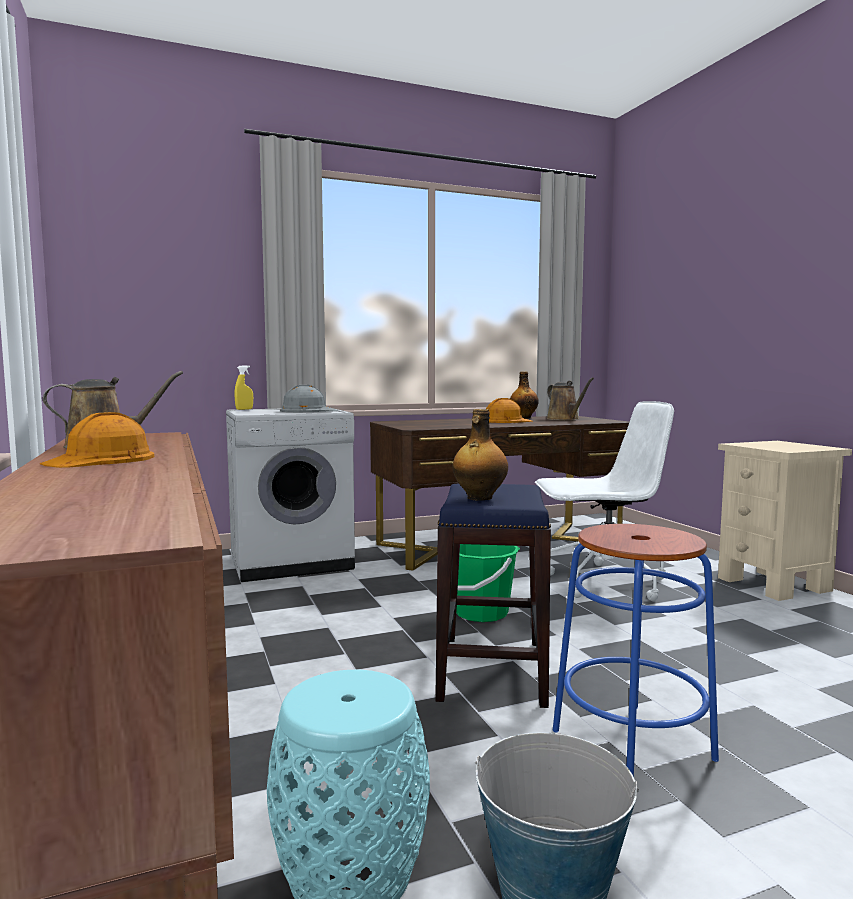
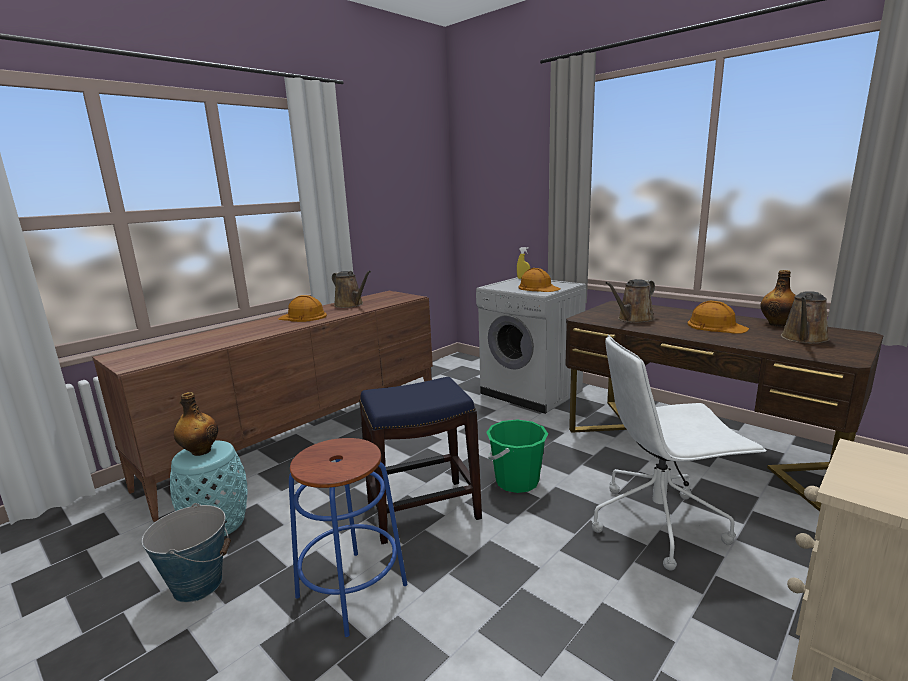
camera: 65 degrees right, 10 degrees up
grey hard hat [280,385,338,412] -> orange hard hat [518,268,560,292]
bottle [453,409,508,501] -> bottle moved to [174,392,218,456]
white office chair [535,401,674,601] -> white office chair turned 120 degrees clockwise [592,335,767,571]
none -> brown watering can [605,279,655,323]

